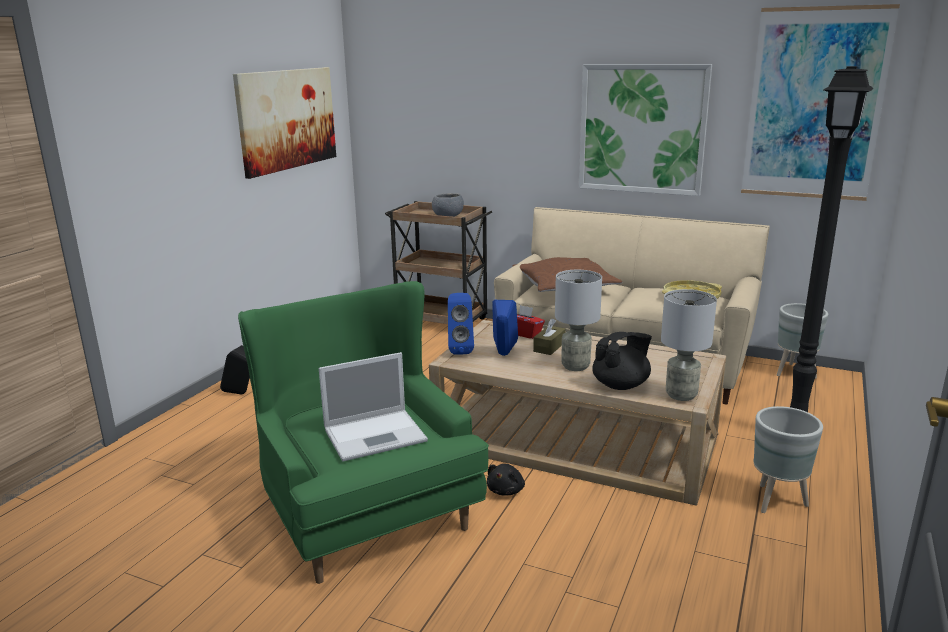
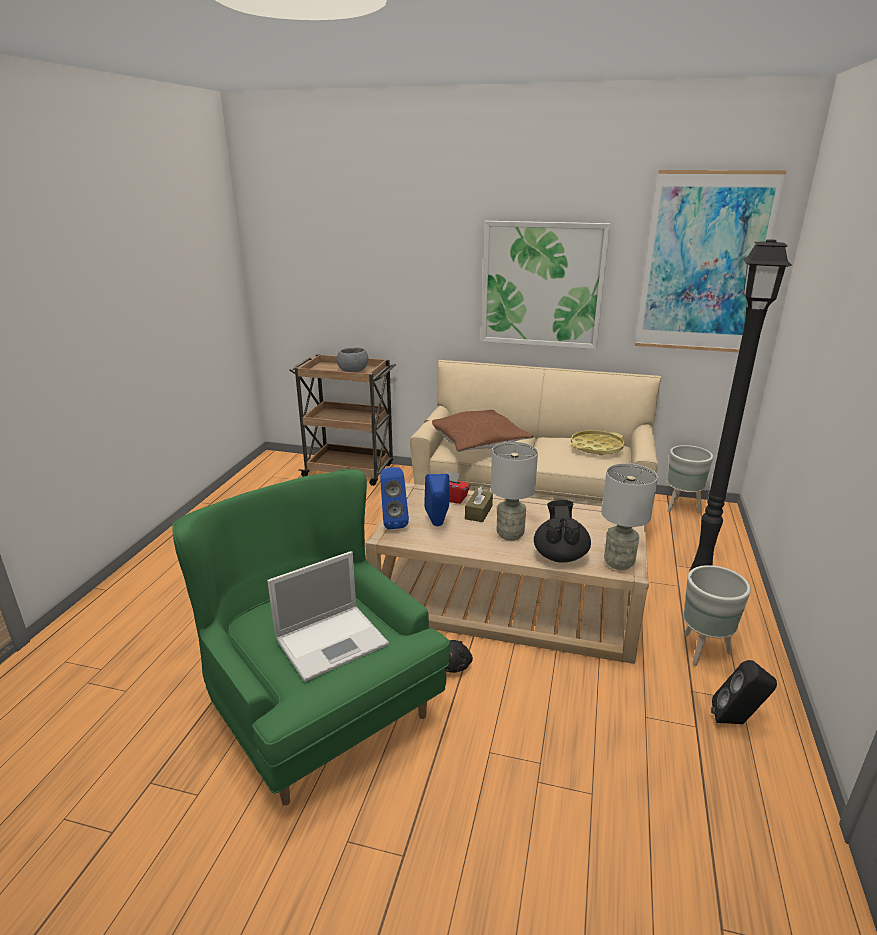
camera: 10 degrees left, 5 degrees up
black speaker [220,345,250,394] -> black speaker moved to [711,660,777,724]
picture [233,67,336,179] -> none
black teapot [592,332,652,390] -> black teapot turned 45 degrees counterclockwise [534,500,591,562]

